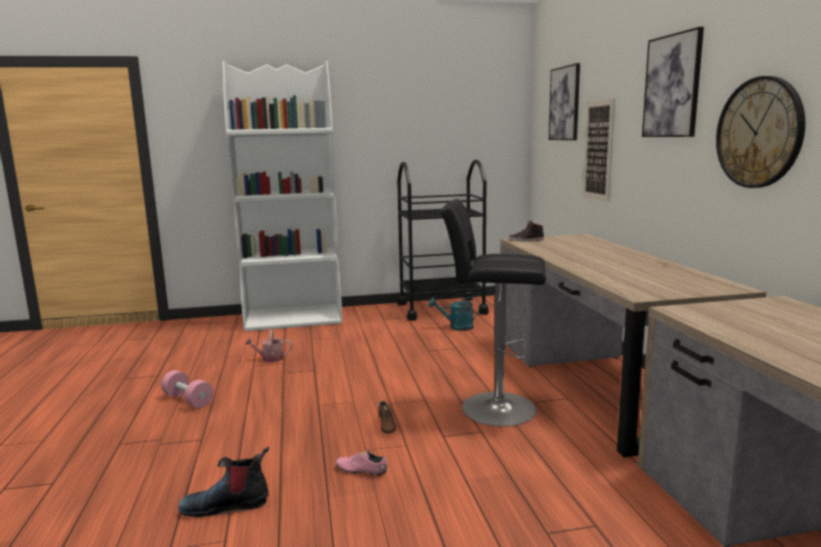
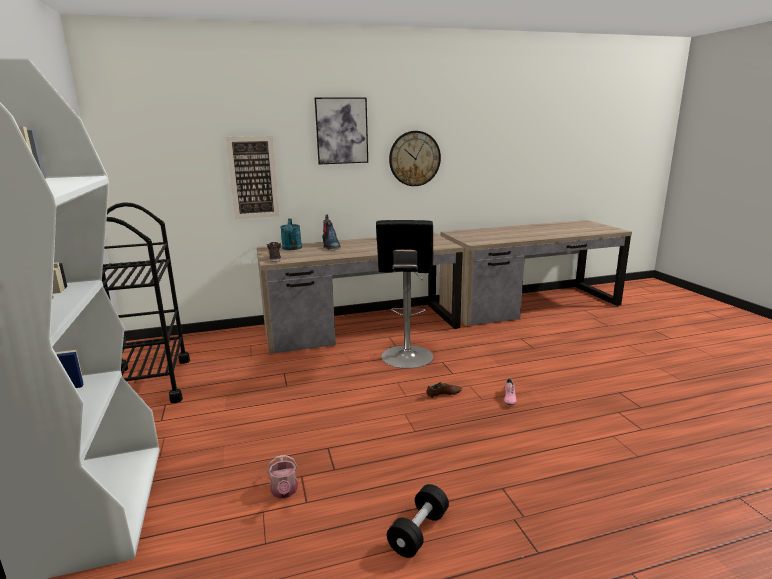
camera: 95 degrees left, 5 degrees up
pink dumbbell [161,370,214,408] -> black dumbbell [387,484,449,558]
boot [178,447,269,517] -> boot moved to [322,215,340,249]
turquoise watering can [429,297,480,331] -> turquoise watering can moved to [280,218,302,250]
picture [549,63,580,140] -> none

